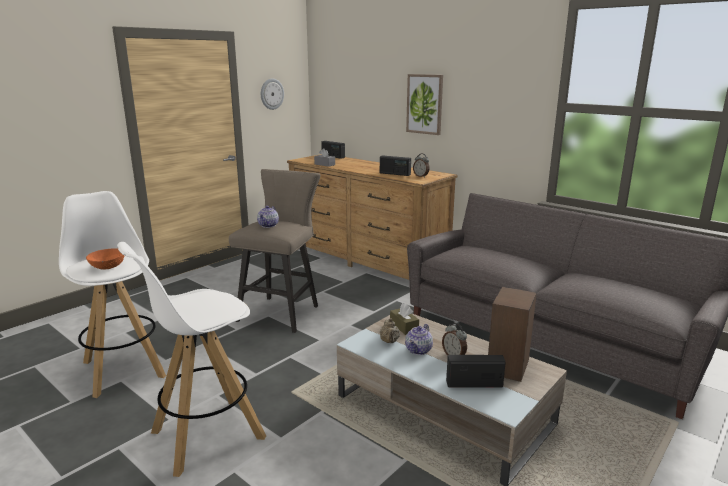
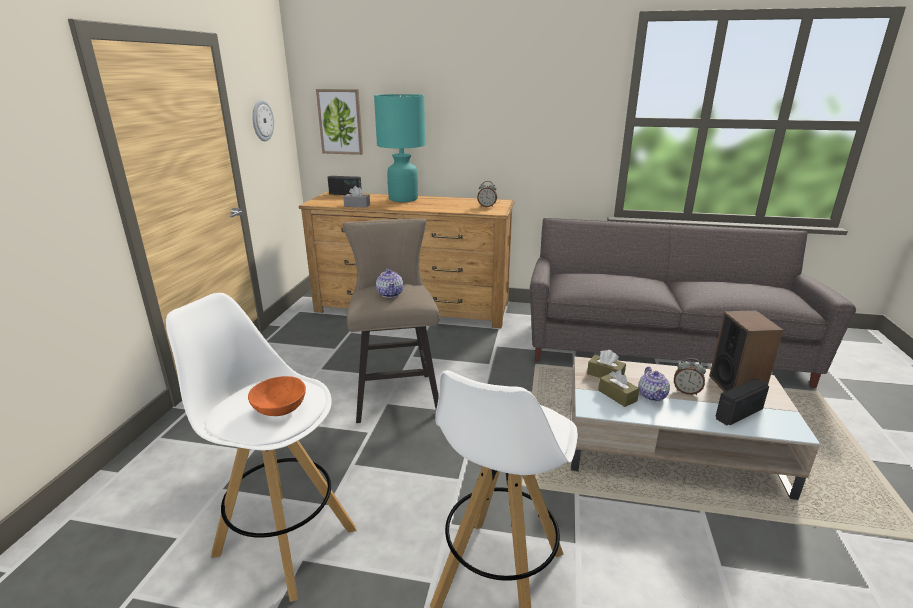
camera: 30 degrees left, 5 degrees up
radio [380,155,411,176] -> none
beige teapot [380,318,400,343] -> brown tissue box [598,370,640,407]
picture [406,74,443,135] -> picture moved to [316,89,363,155]
none -> turquoise table lamp [374,94,425,202]

